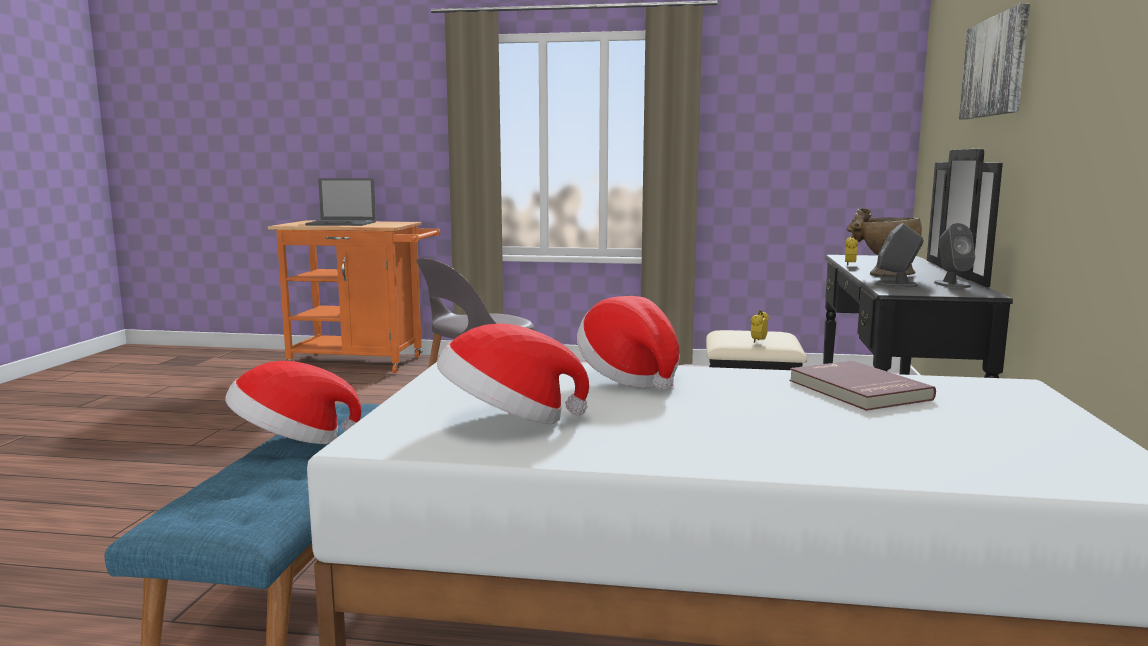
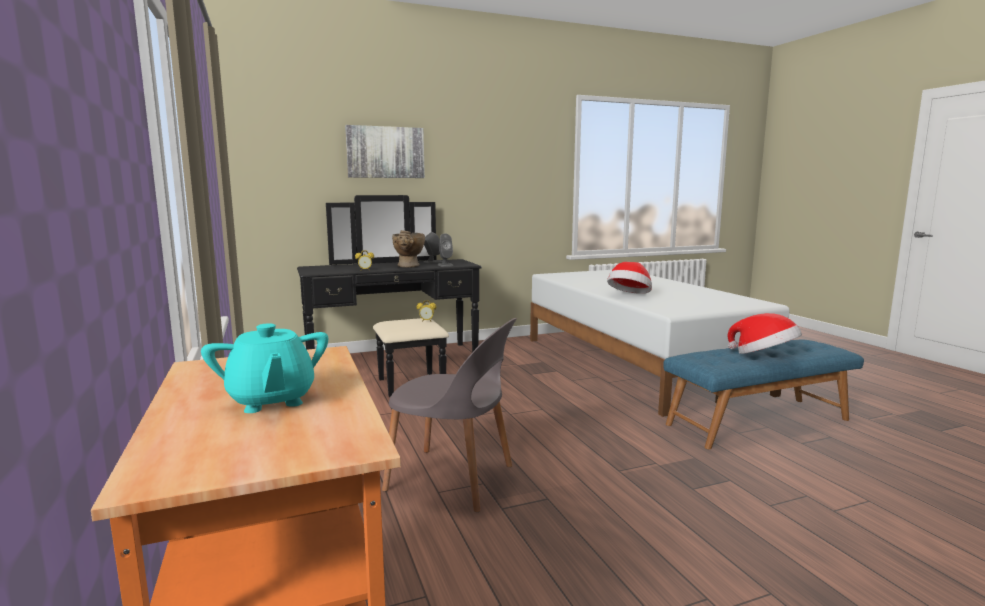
camera: 120 degrees left, 0 degrees up
laptop [305,178,376,226] -> turquoise teapot [201,323,328,413]
hat [437,323,589,424] -> none
red book [789,361,936,411] -> none

